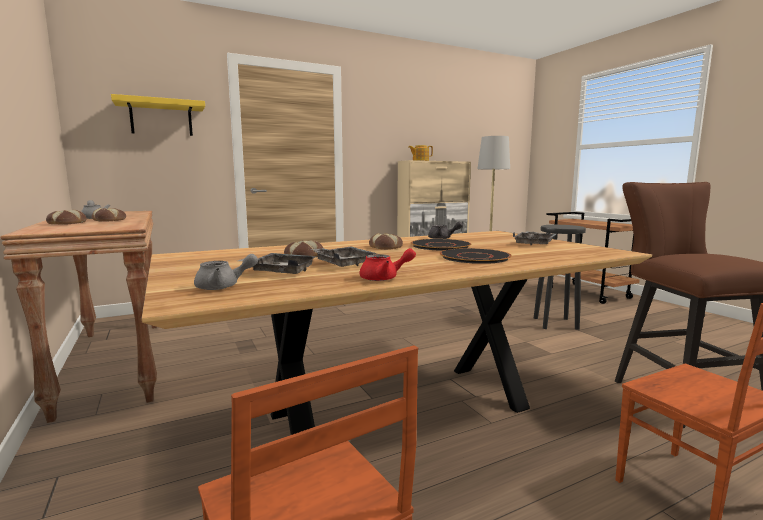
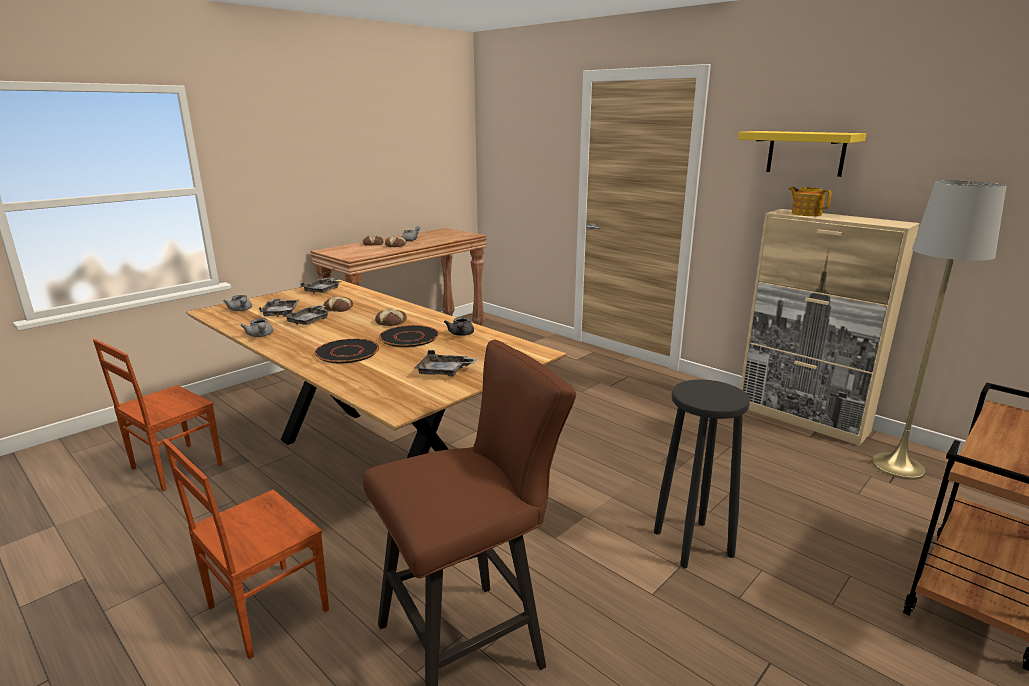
camera: 70 degrees right, 10 degrees up
yellow shelf [111,94,205,136] -> yellow shelf moved to [738,131,866,177]
red teapot [360,248,416,281] -> grey teapot [240,318,273,337]
none -> grey tray [300,277,342,293]

